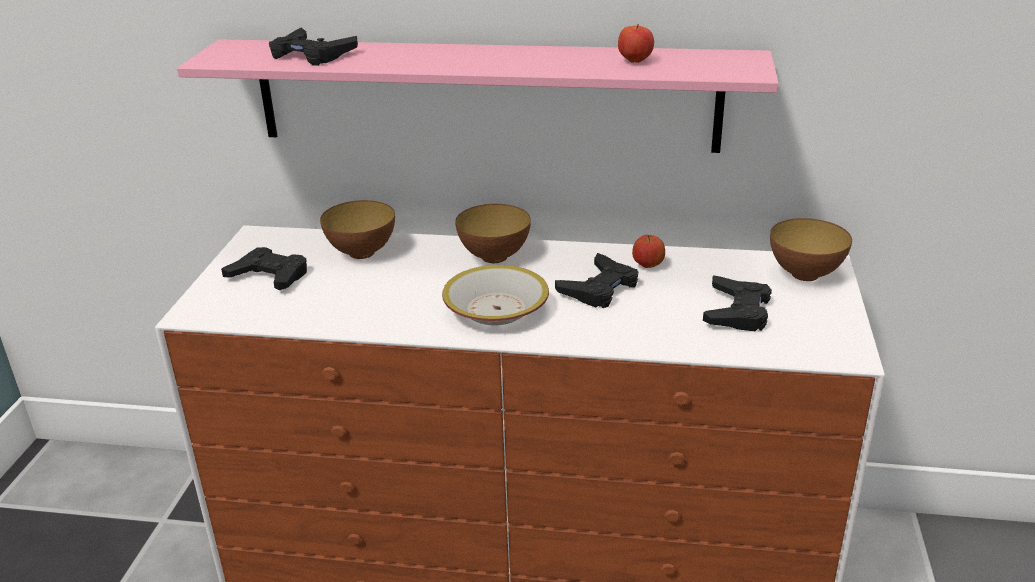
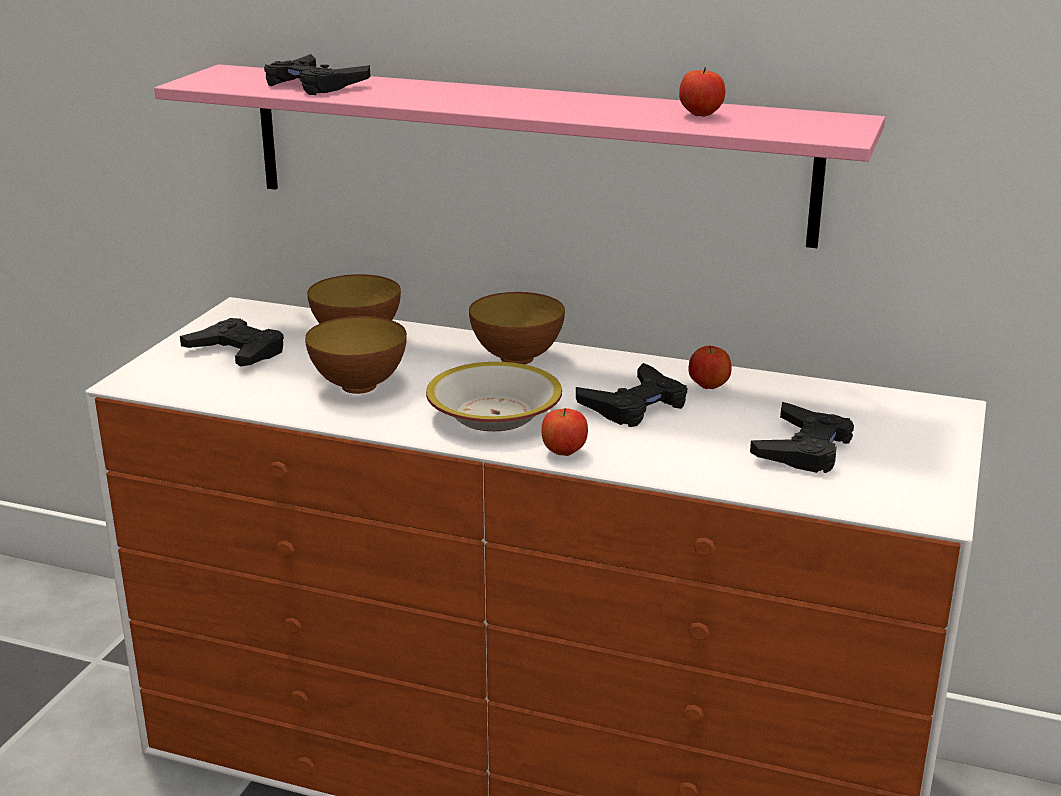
camera: 10 degrees right, 5 degrees down
bowl [770,218,852,281] -> bowl moved to [305,316,407,394]
none -> apple [542,408,588,456]

